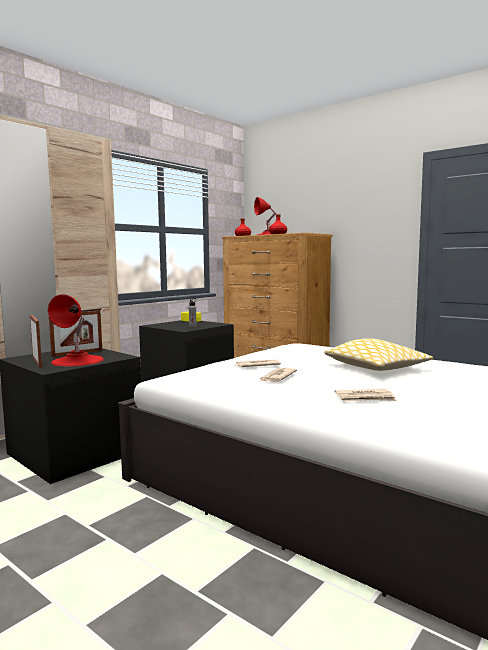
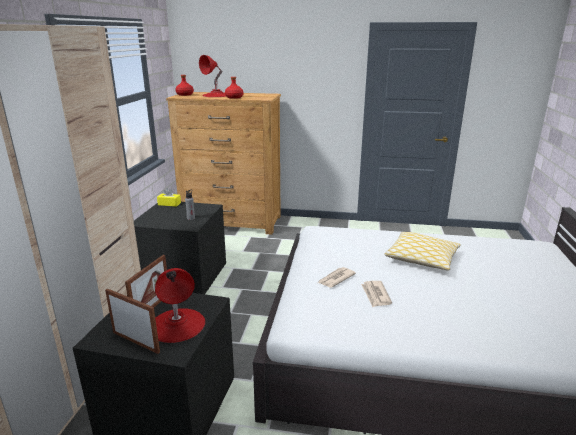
camera: 30 degrees left, 15 degrees up
newspaper [334,389,397,402] -> none

